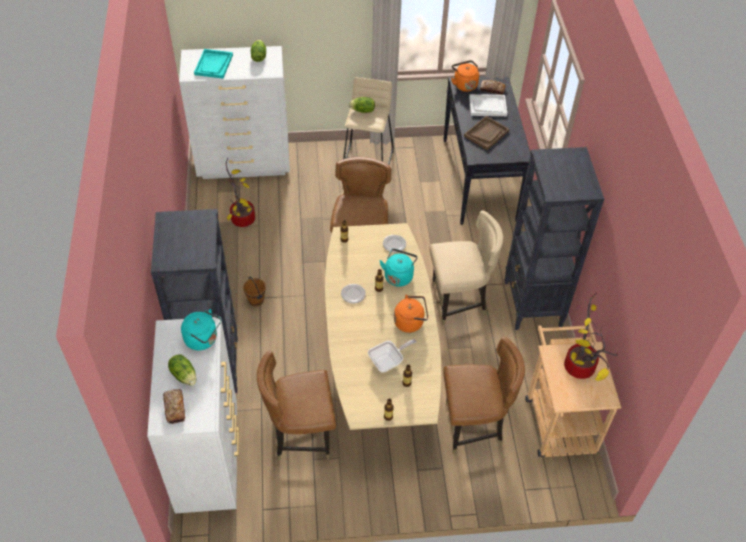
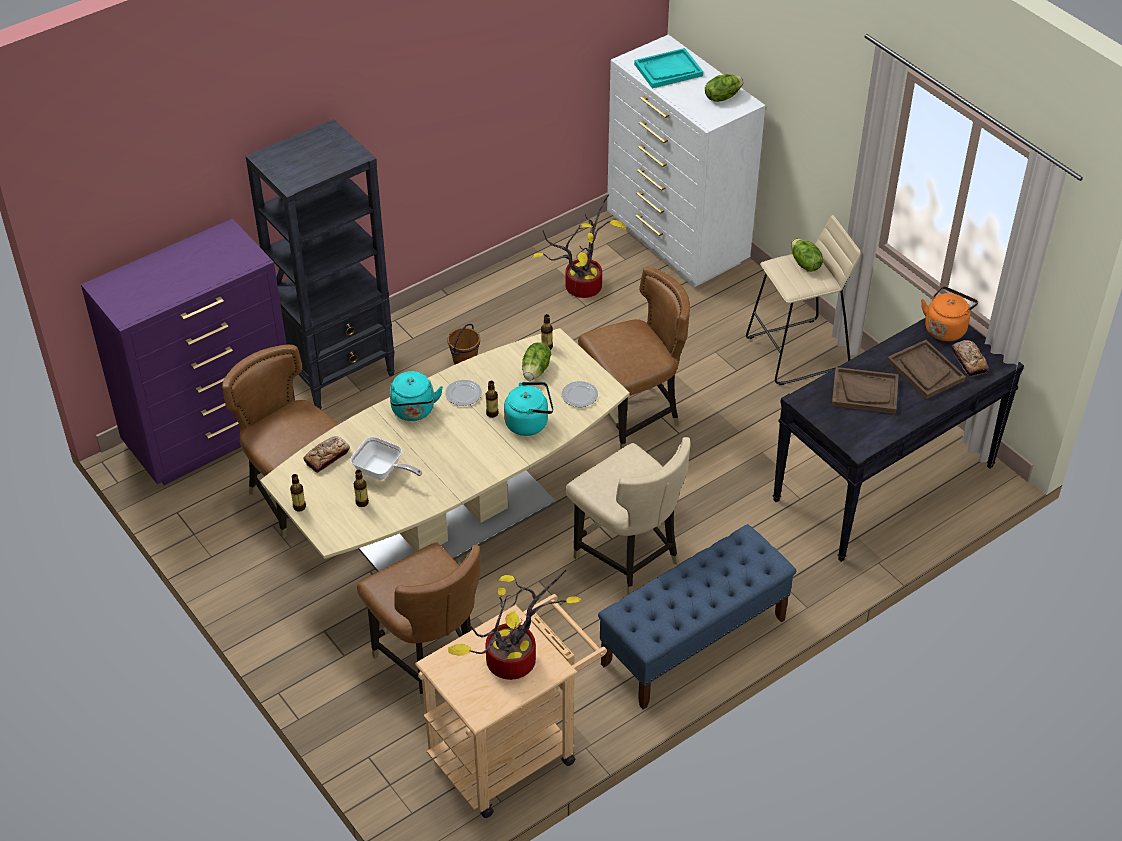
camera: 60 degrees right, 5 degrees down
white dresser [147,317,239,514] -> purple dresser [81,219,295,485]
bread [163,389,185,424] -> bread moved to [303,436,350,473]
lettuce [168,355,197,386] -> lettuce moved to [522,342,551,381]
turquoise kettle [181,309,221,350] -> turquoise kettle moved to [390,371,443,421]
orange kettle [394,294,428,333] -> none
white tray [469,94,507,116] -> brown tray [887,340,966,399]
black bookcase [504,147,604,330] -> blue bench [598,524,796,710]

